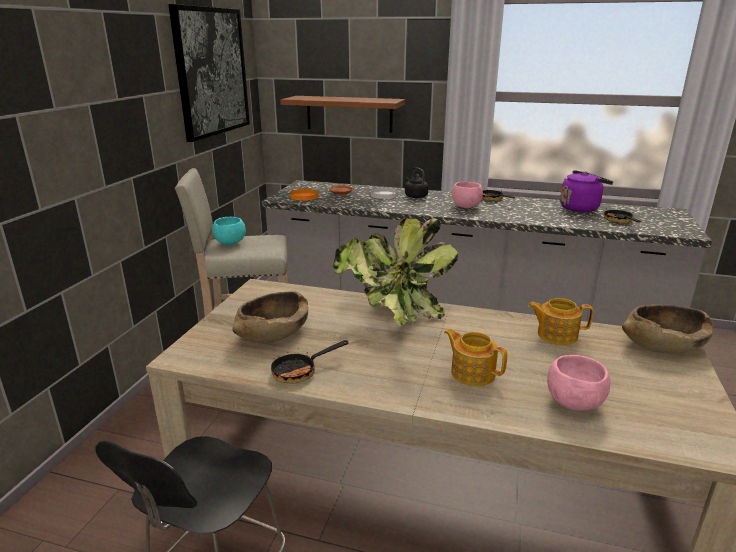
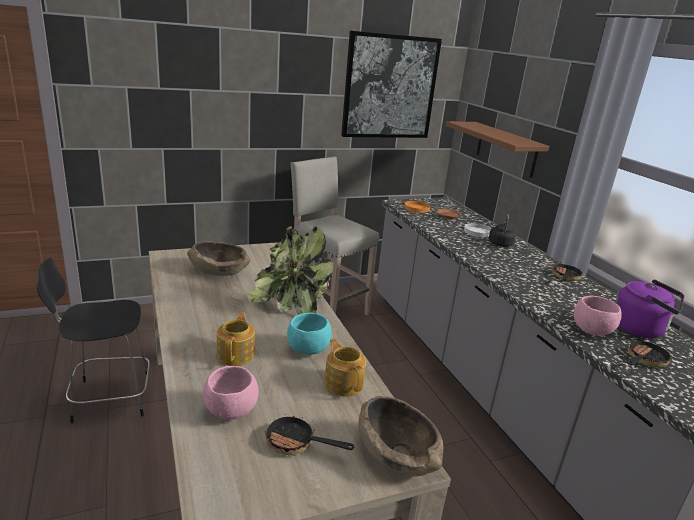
camera: 50 degrees right, 0 degrees up
turquoise bowl [212,217,246,245] -> turquoise bowl moved to [287,313,332,355]
frying pan [271,340,349,384] -> frying pan moved to [265,414,354,456]
pink bowl [452,181,483,208] -> pink bowl moved to [574,296,622,336]

